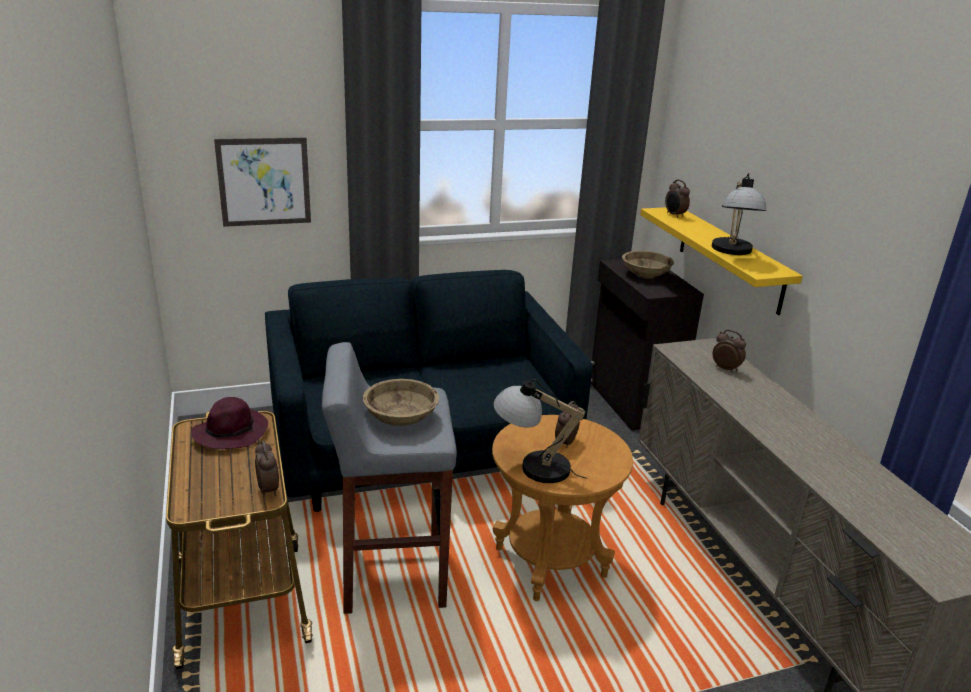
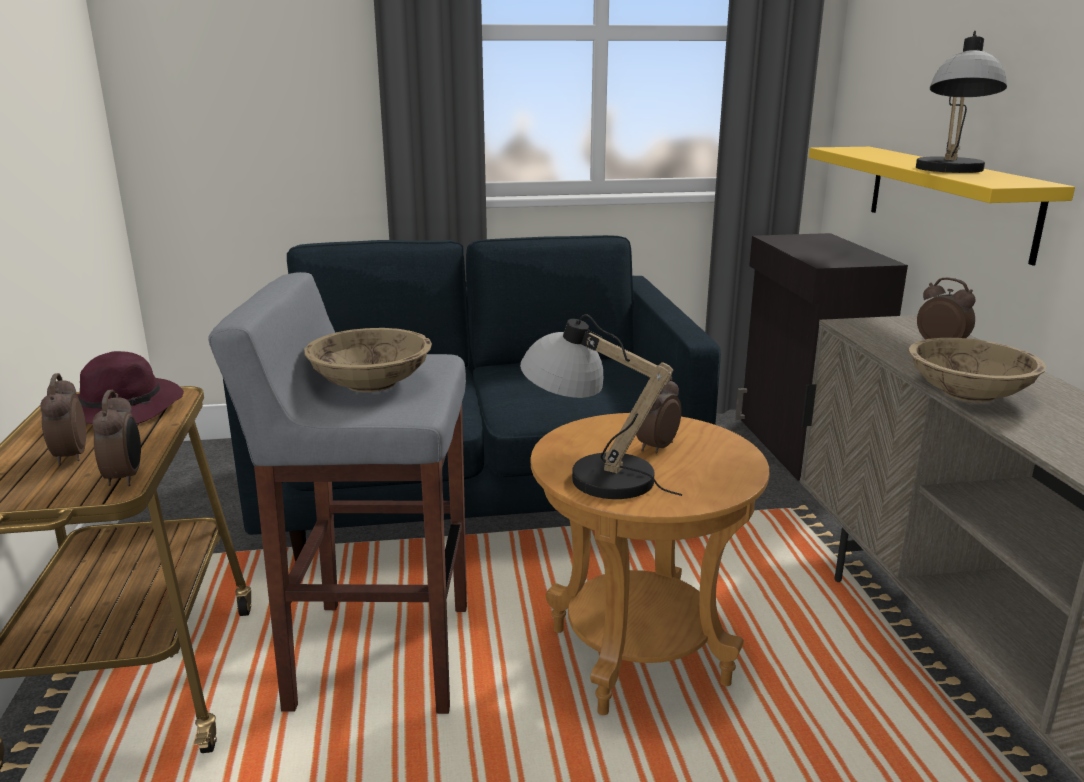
camera: 10 degrees right, 5 degrees down
picture [214,137,311,227] -> none
beige bowl [622,251,674,278] -> beige bowl moved to [909,338,1046,402]
alarm clock [665,180,690,218] -> alarm clock moved to [40,373,86,466]

